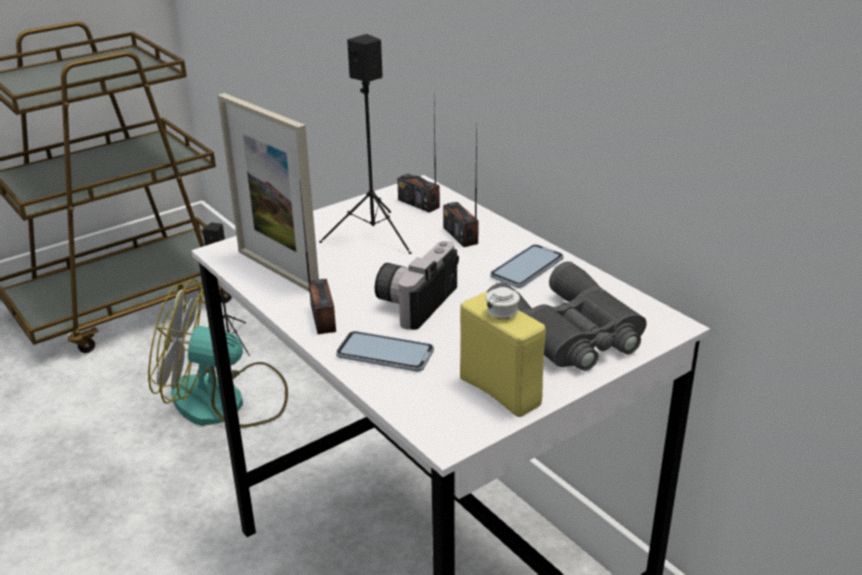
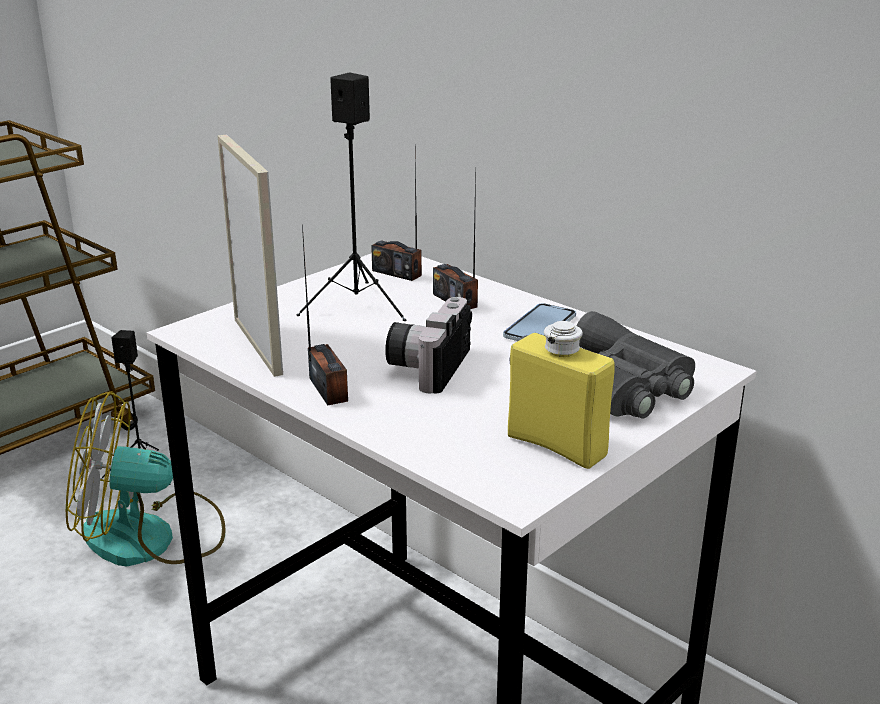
camera: 10 degrees left, 5 degrees down
picture frame [217,93,319,291] -> picture frame turned 150 degrees counterclockwise [217,135,283,377]
phone [336,331,434,372] -> none

